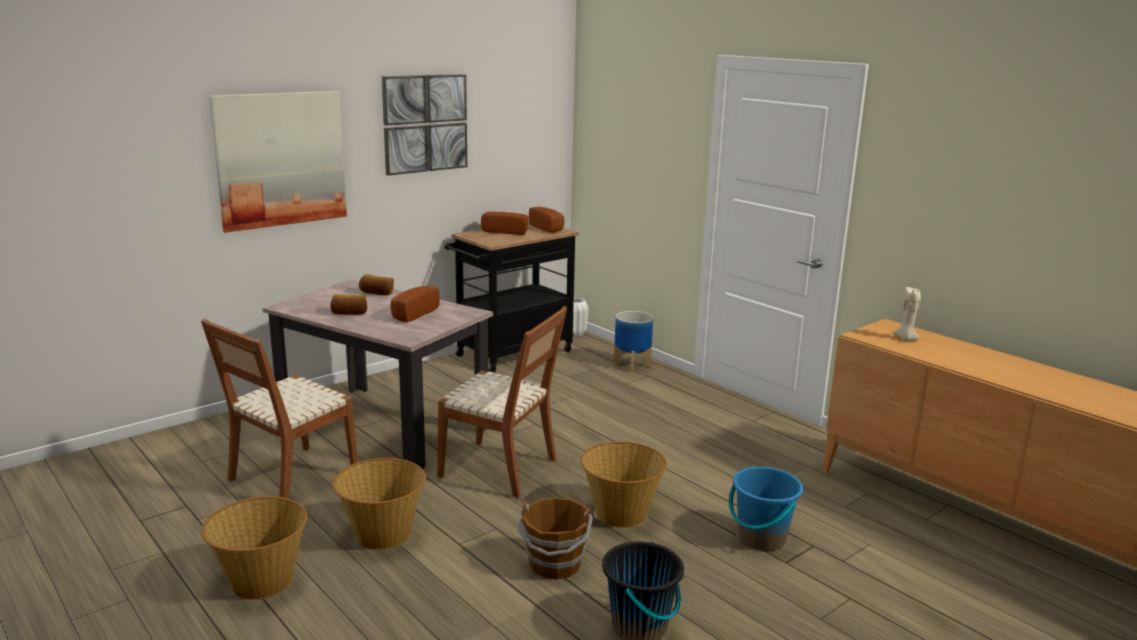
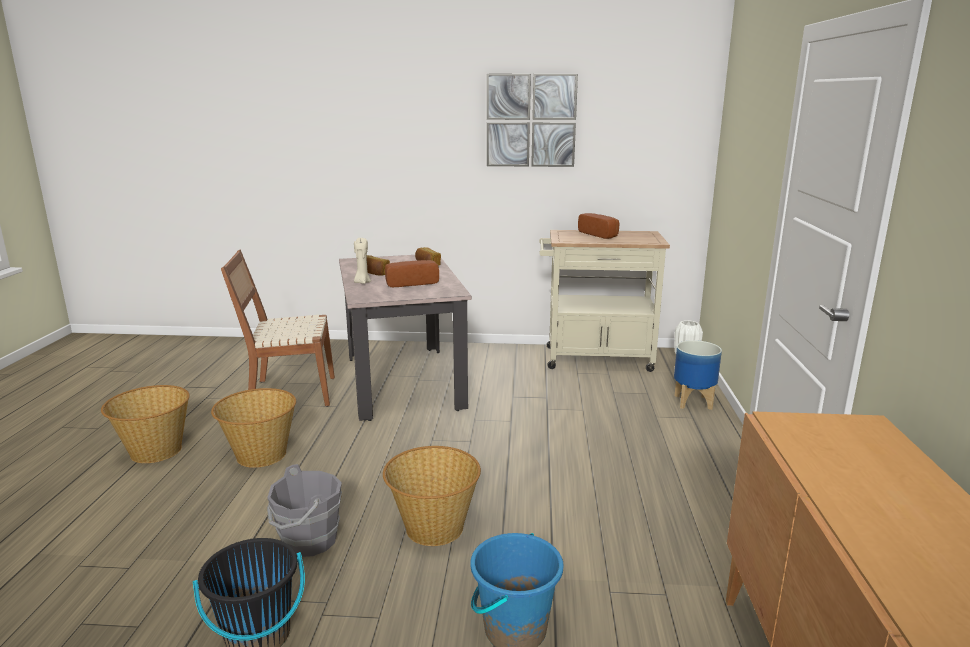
camera: 45 degrees right, 0 degrees up
picture [209,91,347,233] -> none
chair [437,306,567,498] -> none
black cart [445,222,579,373] -> beige cart [539,230,670,372]
brown bucket [517,498,593,580] -> grey bucket [267,464,342,557]
bread [529,207,564,233] -> none
beige candle [893,287,921,341] -> beige candle moved to [354,238,371,284]

